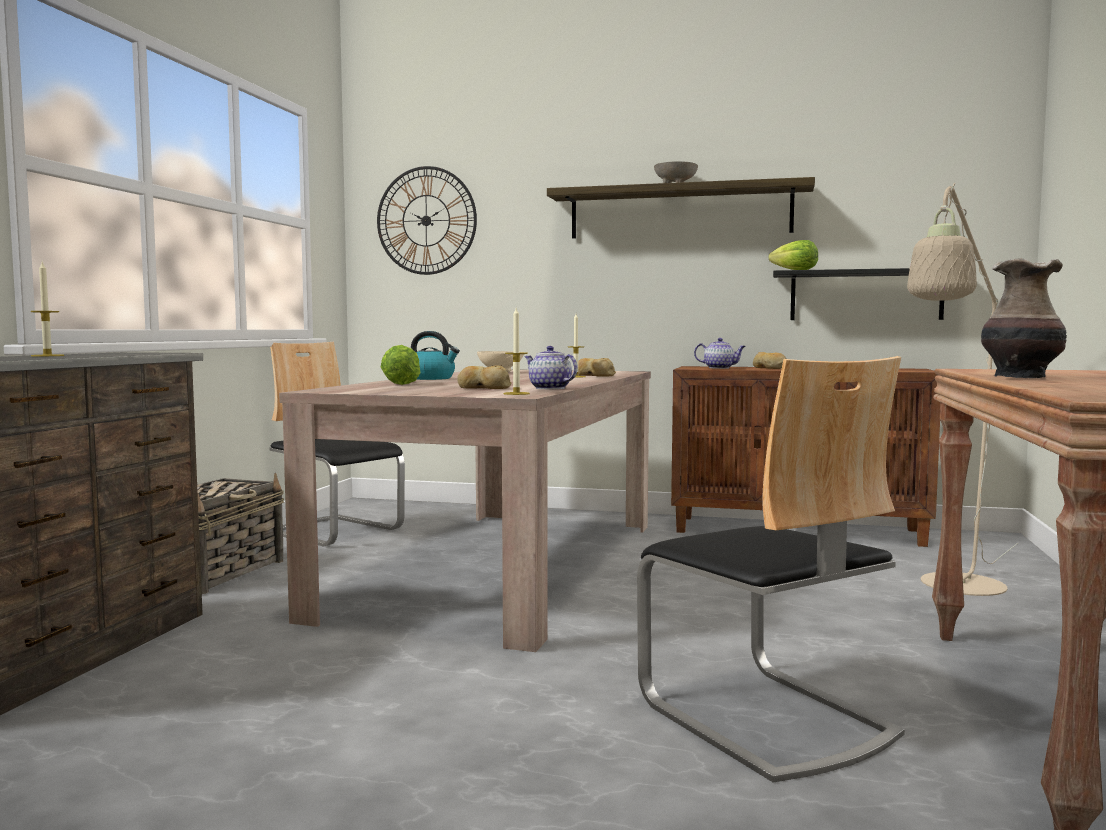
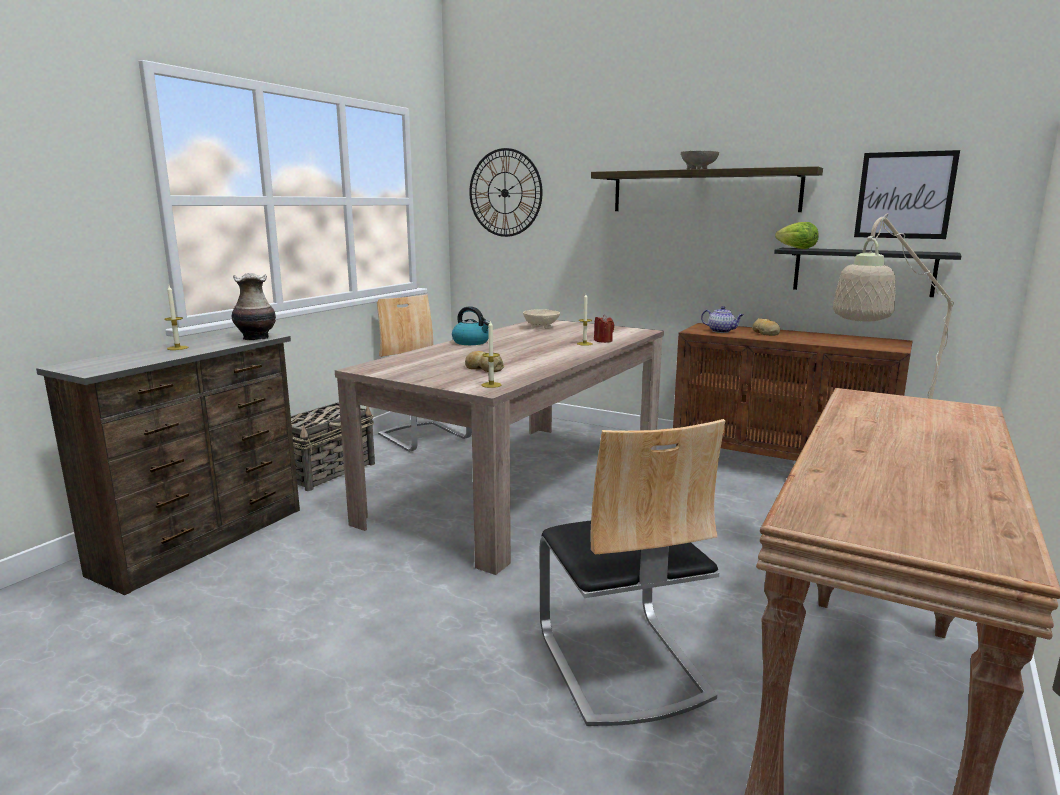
camera: 15 degrees right, 10 degrees up
lettuce [381,345,421,385] -> none
teapot [525,346,578,389] -> none
bread [578,358,616,377] -> red candle [594,315,614,343]
vase [981,259,1067,378] -> vase moved to [232,273,276,340]
none -> picture [854,150,960,239]

